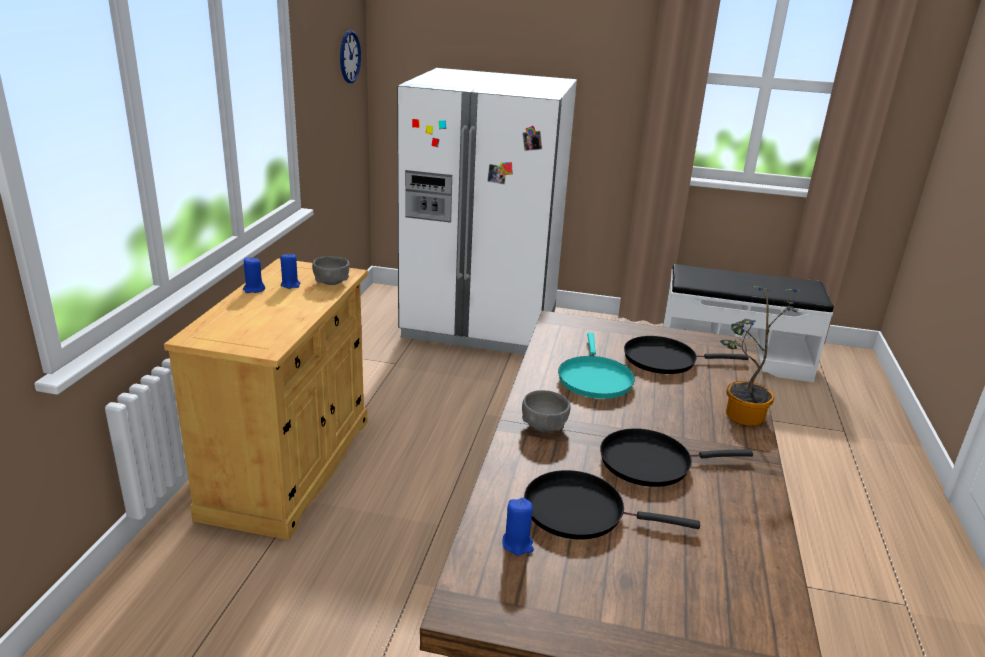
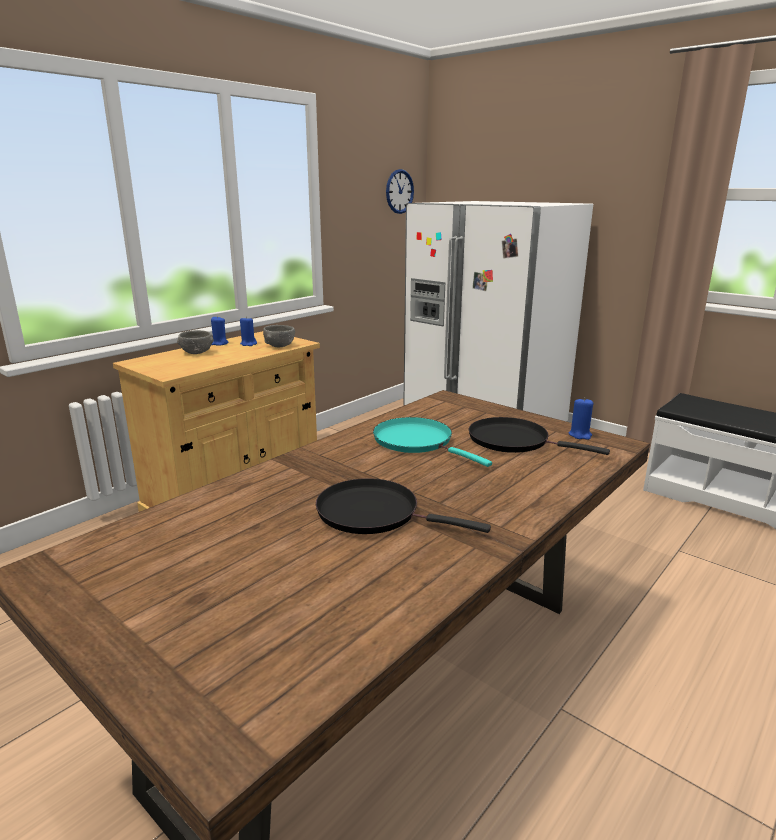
camera: 30 degrees right, 5 degrees down
blue candle [502,498,534,556] -> blue candle moved to [569,397,593,440]
grey bowl [522,390,571,432] -> grey bowl moved to [177,330,214,354]
black frying pan [524,470,700,540] -> none
turquoise frying pan [558,333,635,399] -> turquoise frying pan turned 105 degrees clockwise [373,417,492,467]
potted plant [720,285,802,426] -> none

